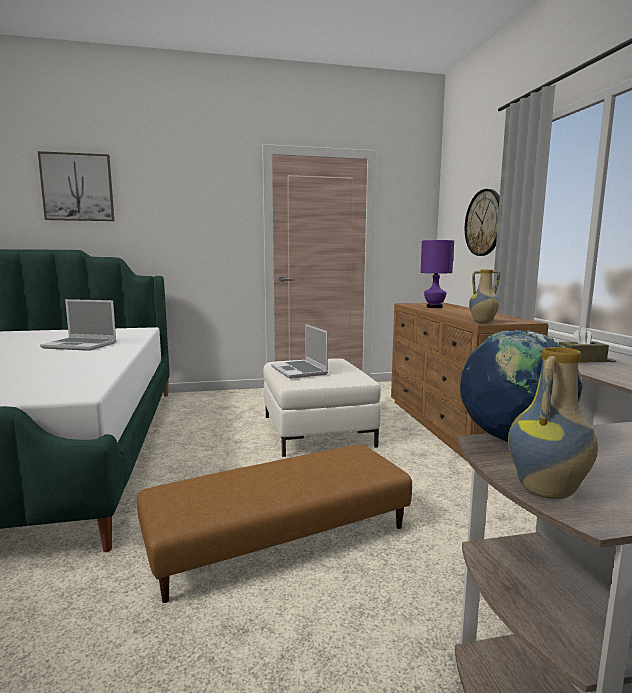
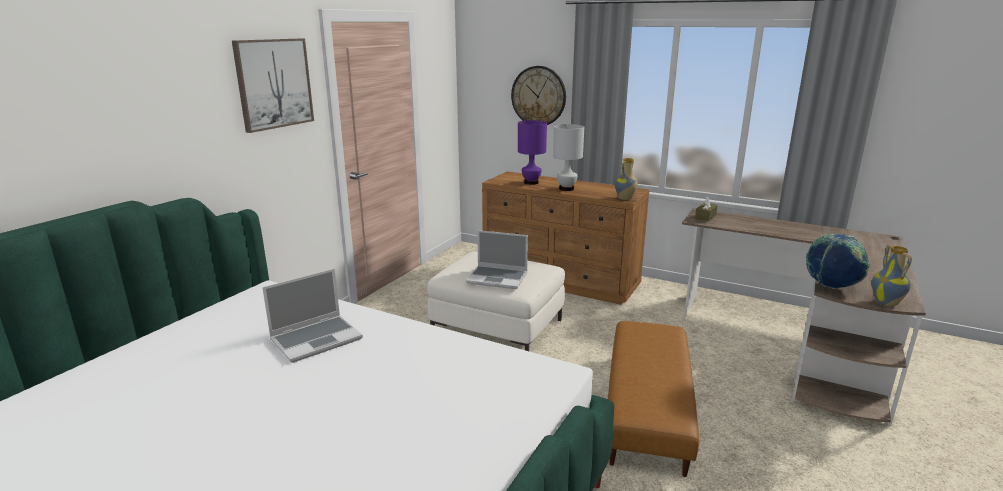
camera: 50 degrees left, 10 degrees up
picture [38,151,114,221] -> picture moved to [232,39,314,133]
none -> white table lamp [553,124,584,191]

